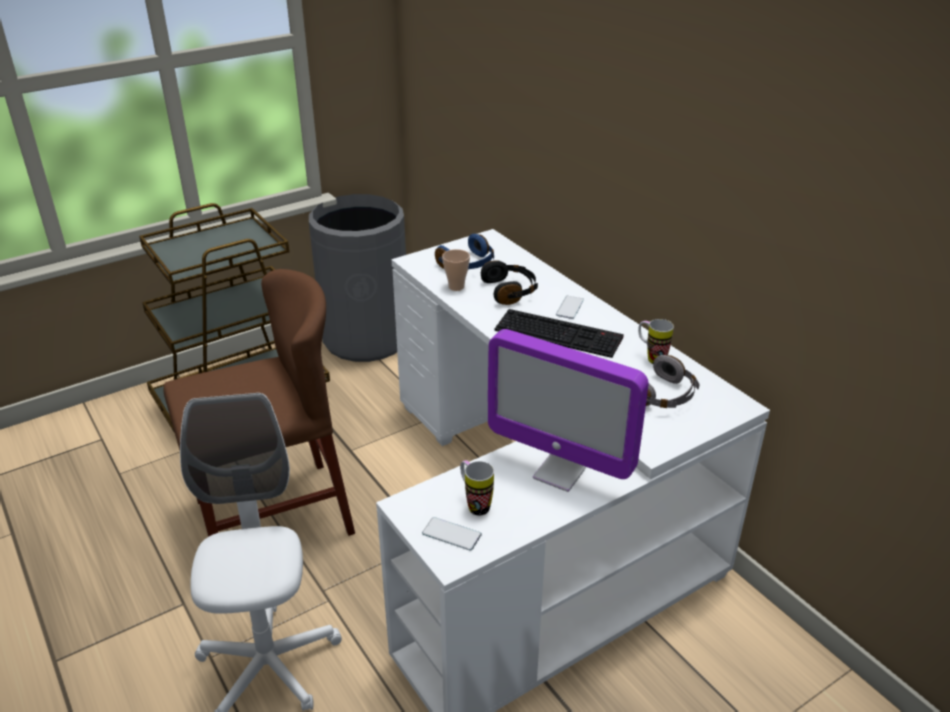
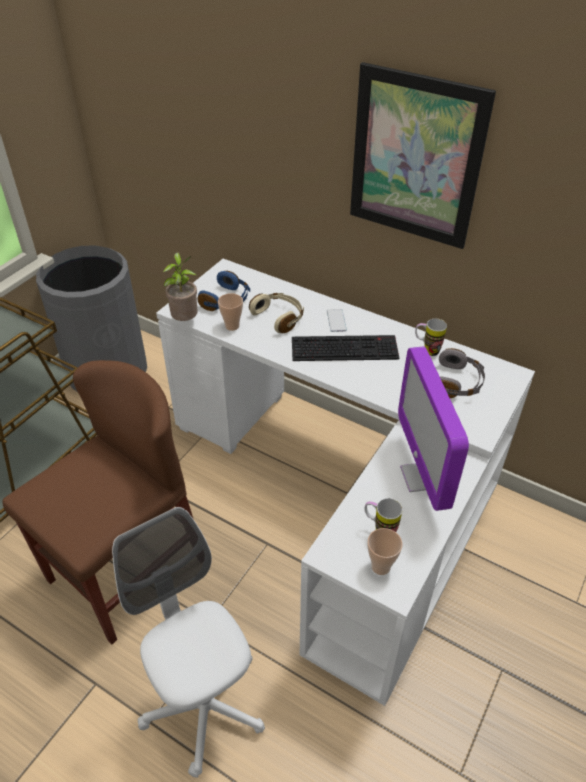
camera: 25 degrees left, 10 degrees up
phone [422,517,482,551] -> cup [368,528,403,575]
black headphones [481,260,538,305] -> beige headphones [249,293,304,334]
monitor [488,329,649,492] -> monitor turned 75 degrees clockwise [398,346,469,511]
none -> potted plant [163,253,198,321]
none -> picture [350,62,496,249]

